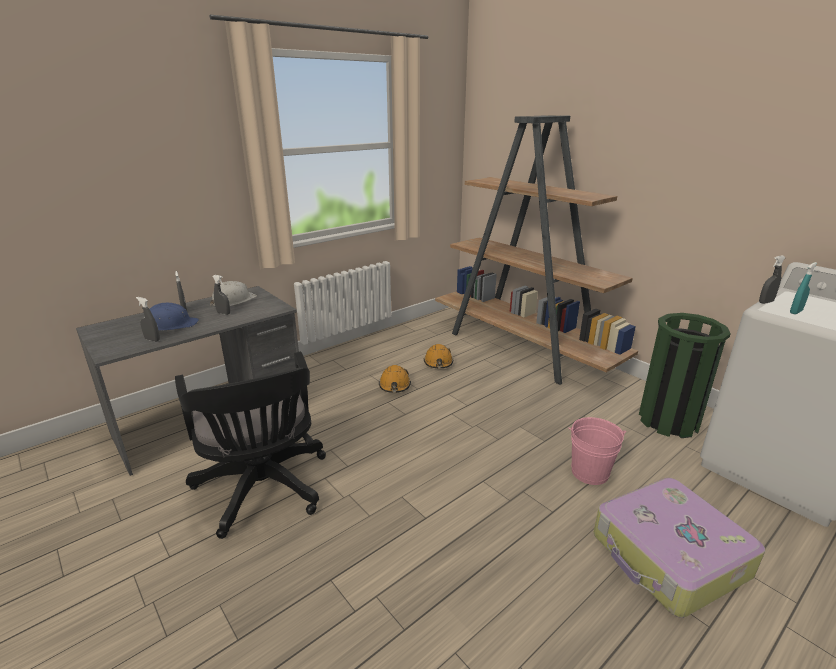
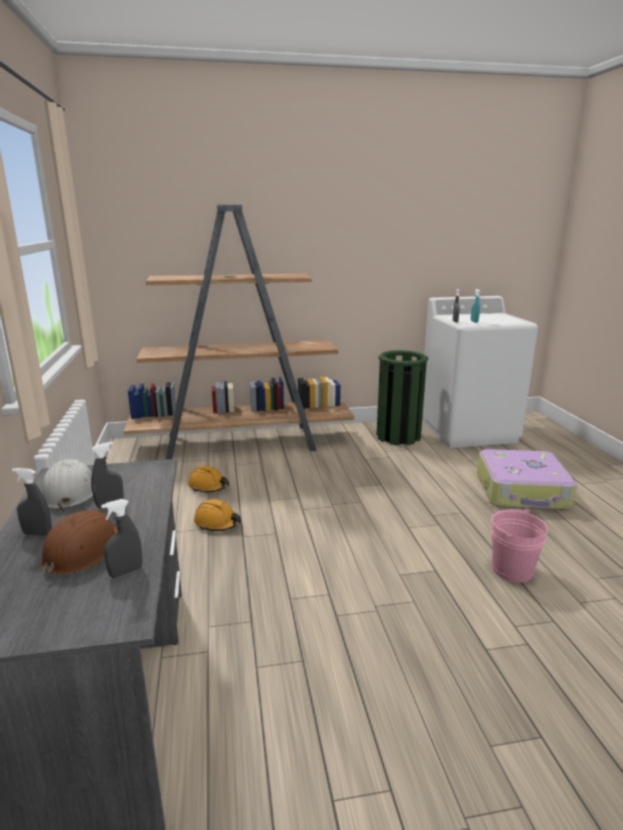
camera: 60 degrees left, 5 degrees down
blue hard hat [150,303,199,331] -> brown hard hat [41,511,118,576]
black office chair [175,351,326,539] -> none
pink bucket [568,417,626,485] -> pink bucket moved to [491,509,548,583]

